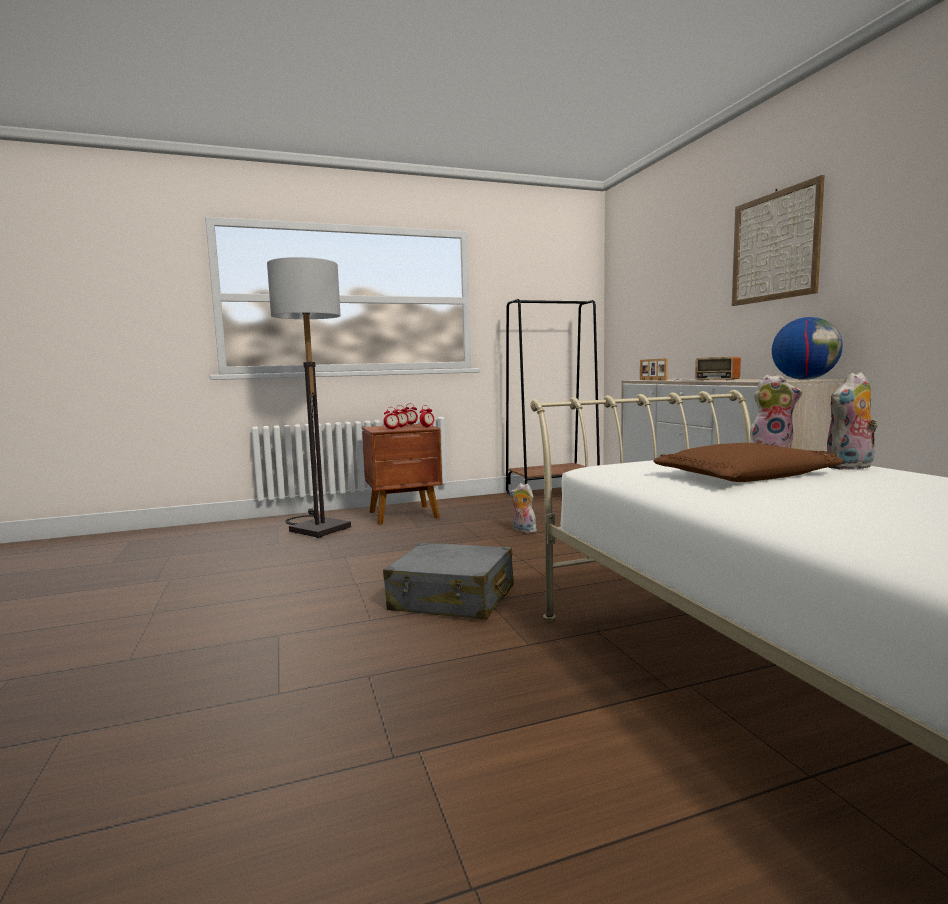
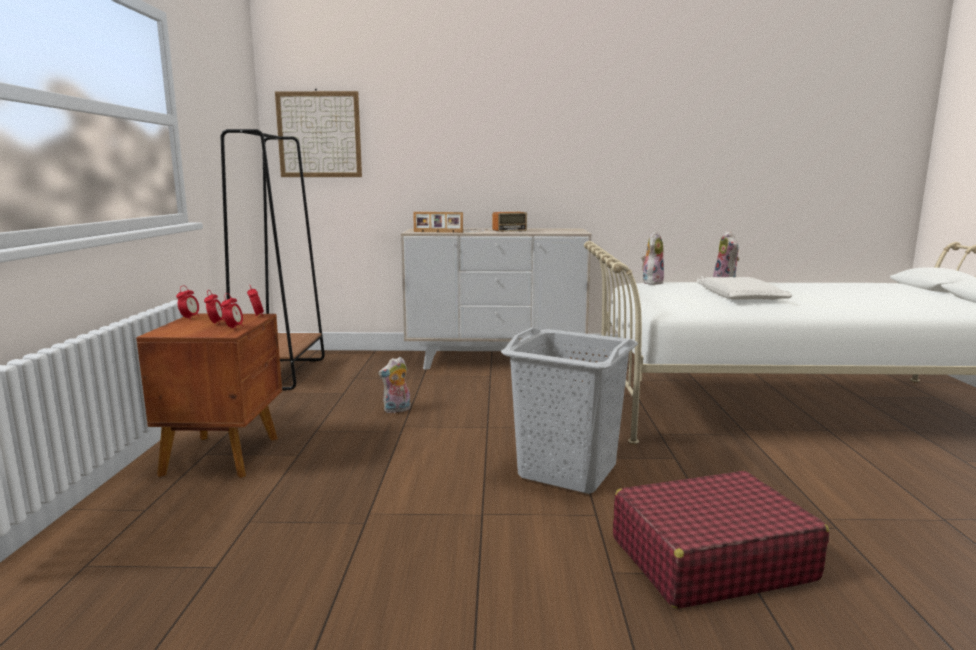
camera: 70 degrees left, 5 degrees up
floor lamp [267,257,351,538] -> none
grey suitcase [383,543,514,620] -> grey laundry basket [501,328,638,494]
brown pillow [653,441,844,482] -> white pillow [697,276,792,300]
picture [732,175,825,306] -> picture moved to [275,88,362,177]
globe [772,317,843,380] -> none
none -> red suitcase [613,471,829,609]

